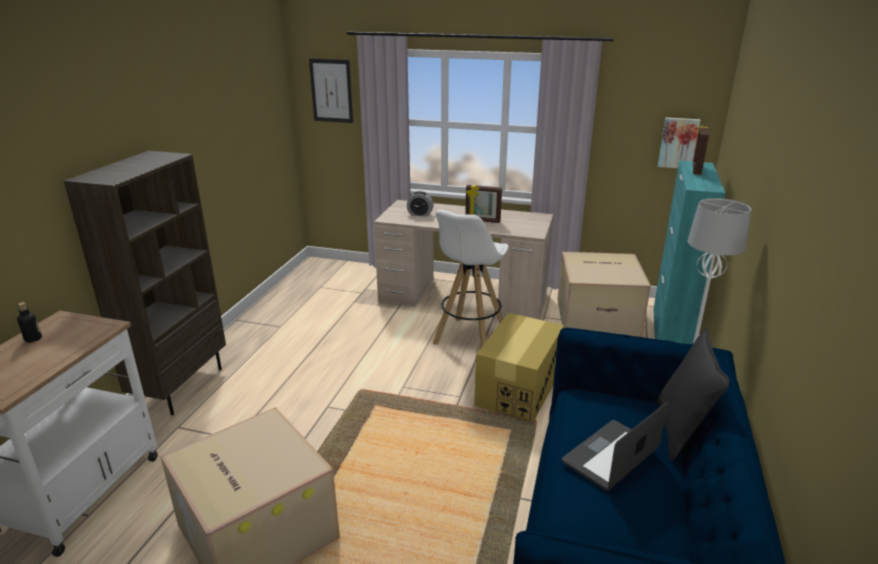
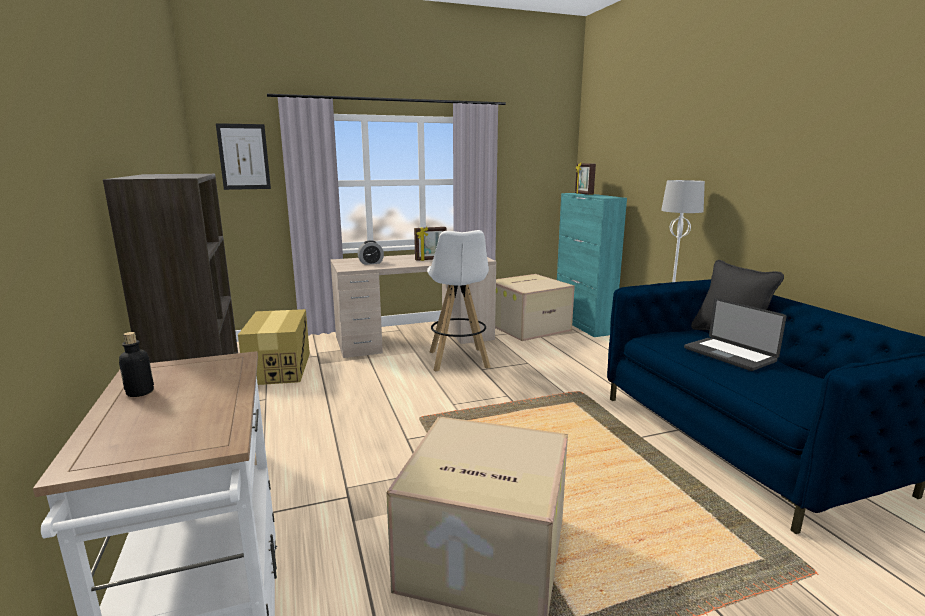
camera: 35 degrees left, 10 degrees down
cardboard box [474,313,564,422] -> cardboard box moved to [238,309,310,385]
laptop [562,402,668,491] -> laptop turned 45 degrees counterclockwise [684,298,786,371]
picture [658,118,700,168] -> none

